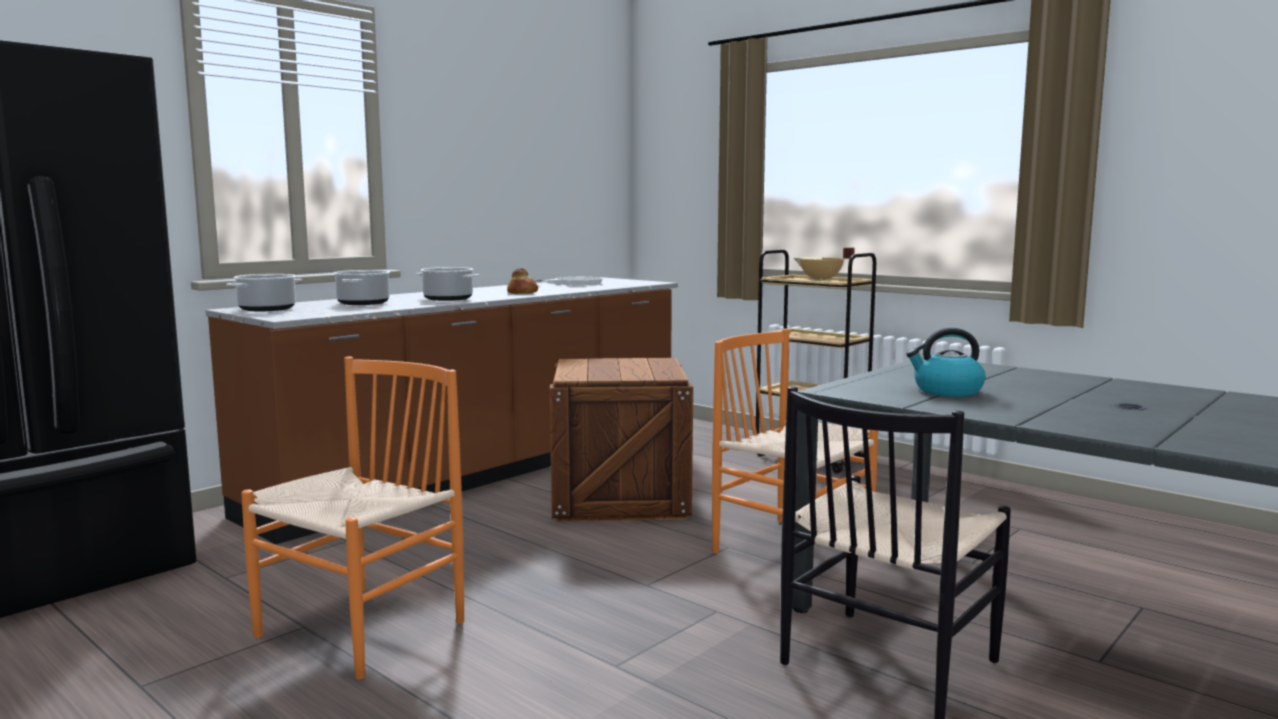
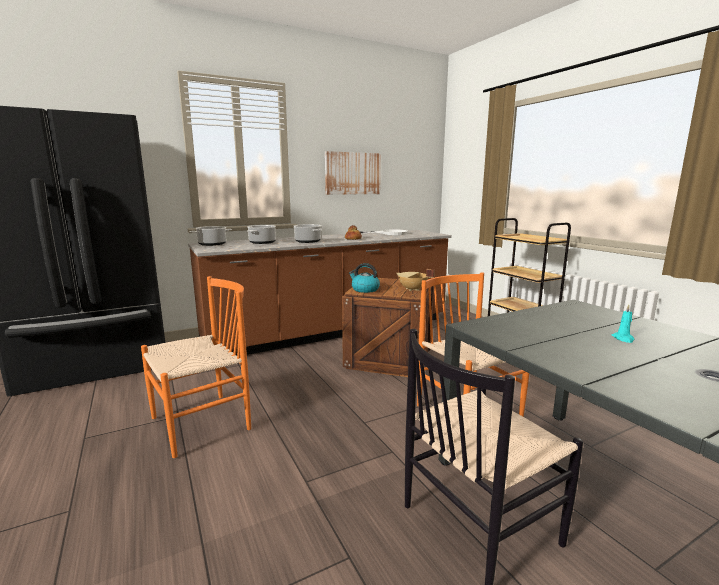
camera: 20 degrees right, 5 degrees up
beige cooking pot [794,248,855,281] -> beige cooking pot moved to [396,269,435,291]
kettle [906,328,986,397] -> kettle moved to [349,263,380,293]
none -> picture [325,151,381,195]
none -> turquoise candle [612,305,634,343]

